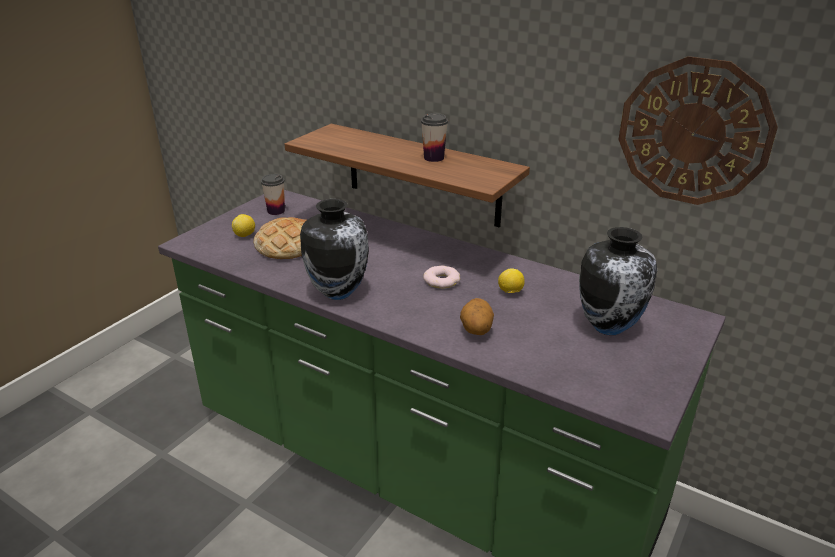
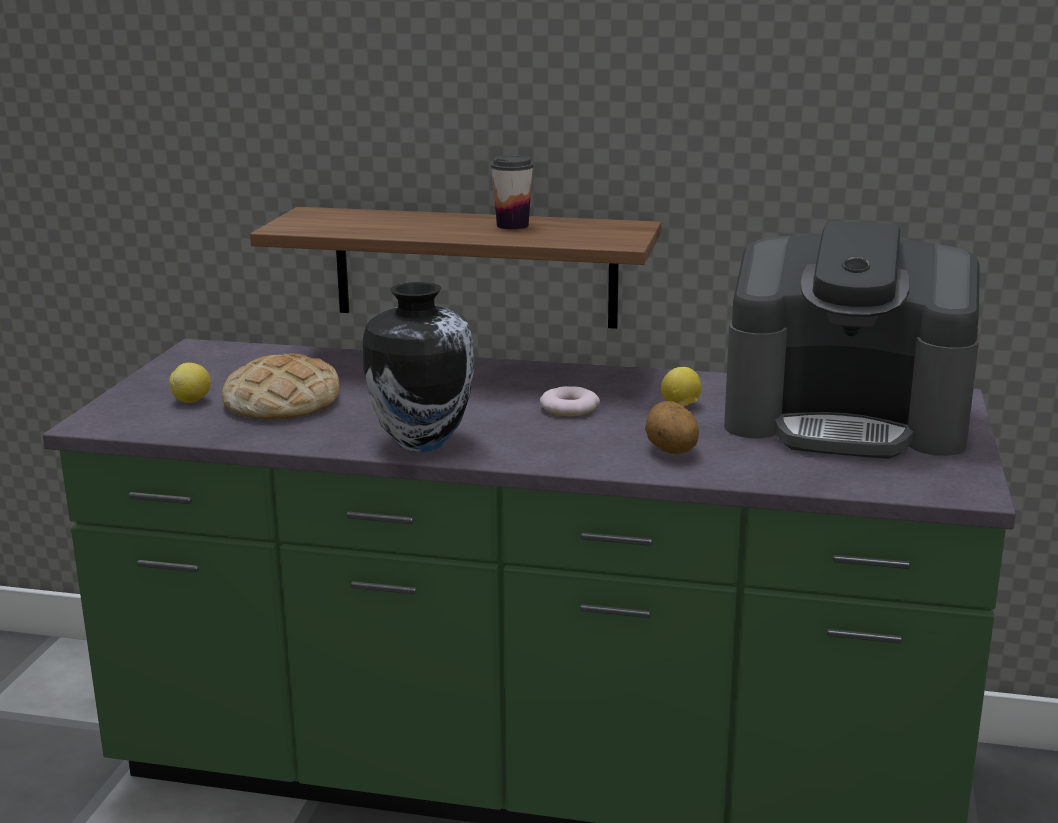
camera: 20 degrees left, 10 degrees down
cup [261,174,285,215] -> none
vase [579,227,657,335] -> coffee machine [724,221,980,459]
wall clock [618,56,778,205] -> none

